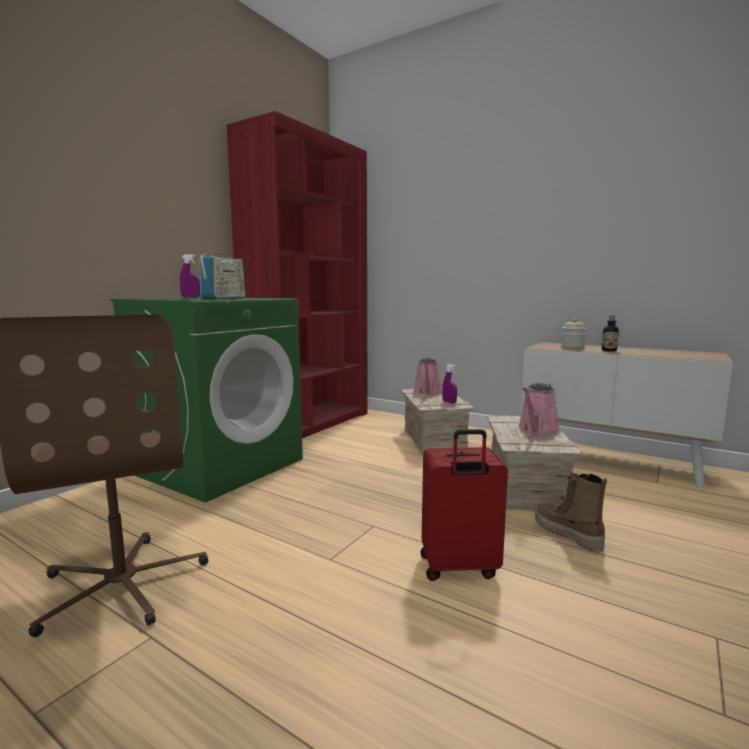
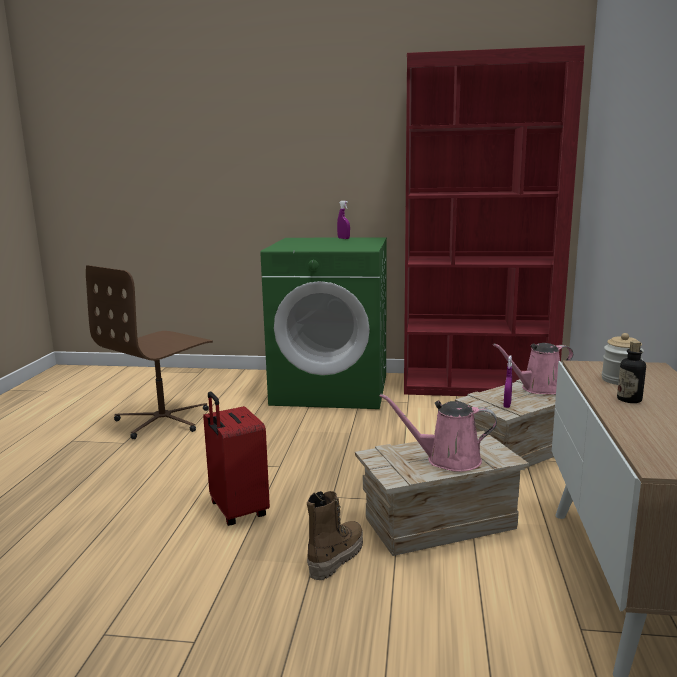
camera: 65 degrees right, 5 degrees up
radio [200,246,246,300] -> none

